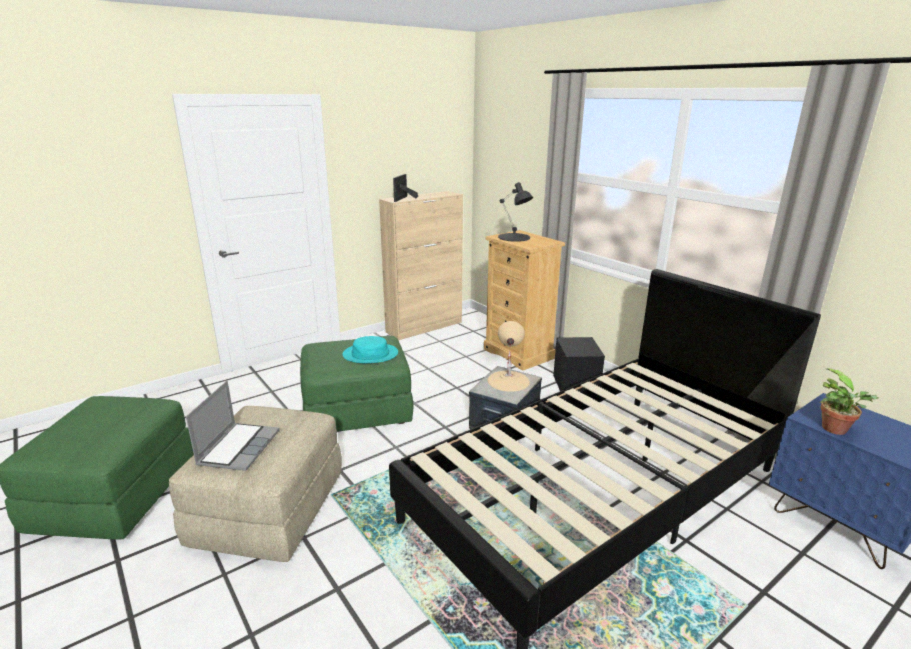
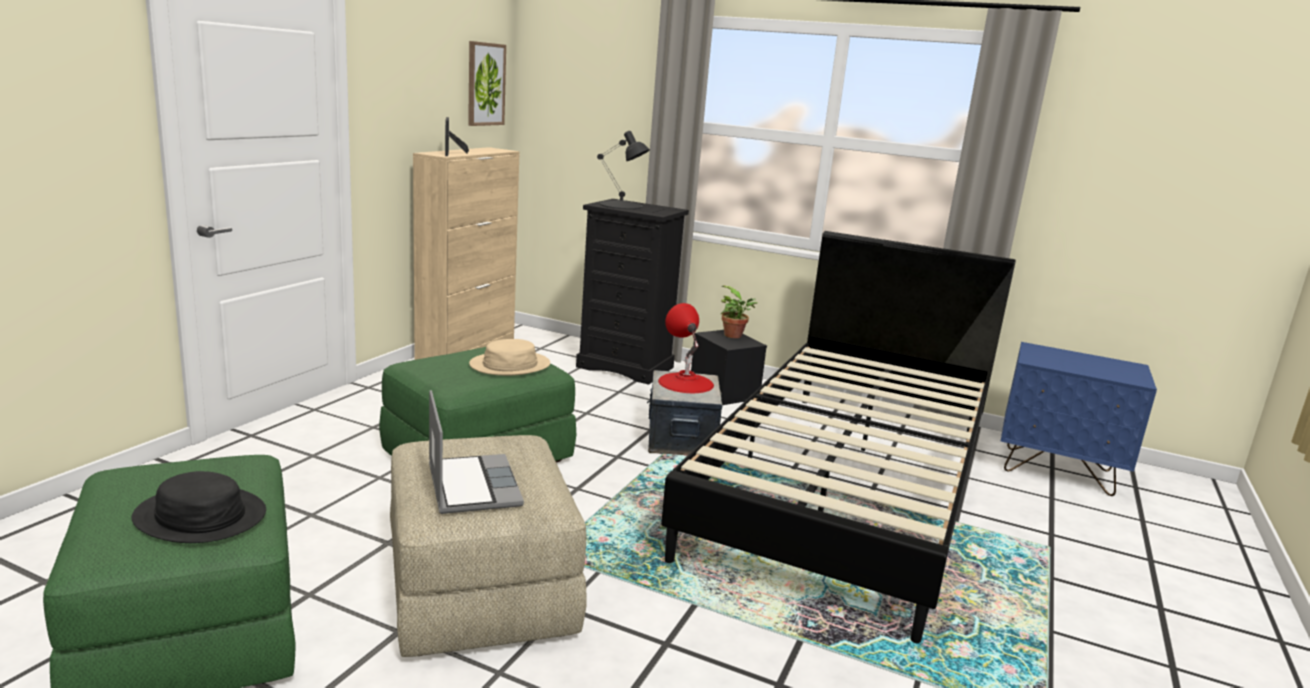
camera: 30 degrees left, 5 degrees down
turquoise hat [343,336,398,364] -> beige hat [469,339,550,376]
beige dresser [484,230,565,371] -> black dresser [576,199,689,385]
beige table lamp [487,321,530,392] -> red table lamp [658,303,714,393]
potted plant [819,368,879,435] -> potted plant moved to [720,286,758,338]
none -> black hat [131,471,266,543]
none -> picture [468,41,506,126]

